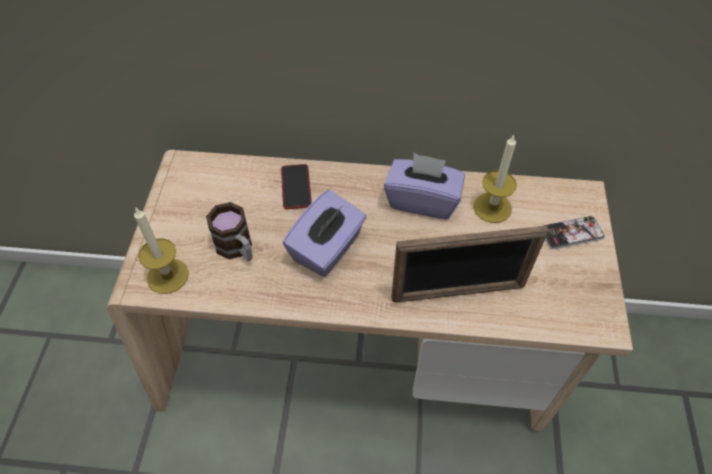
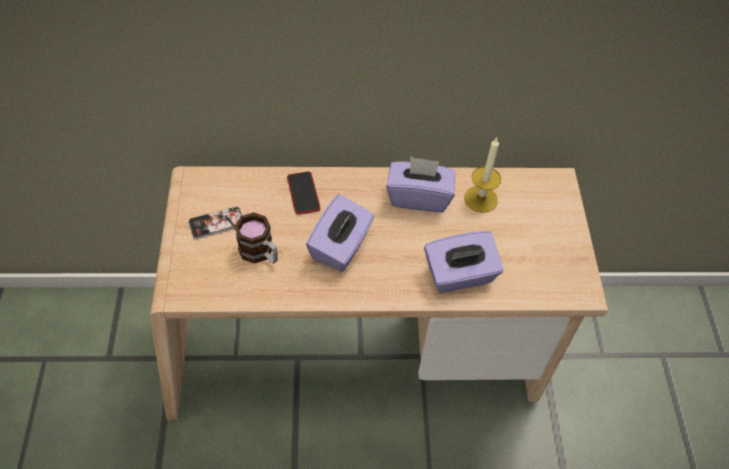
camera: 10 degrees left, 0 degrees up
candle [134,207,189,294] -> none
picture frame [391,226,549,303] -> purple tissue box [424,231,503,293]
phone [543,216,605,249] -> phone moved to [188,207,242,239]

